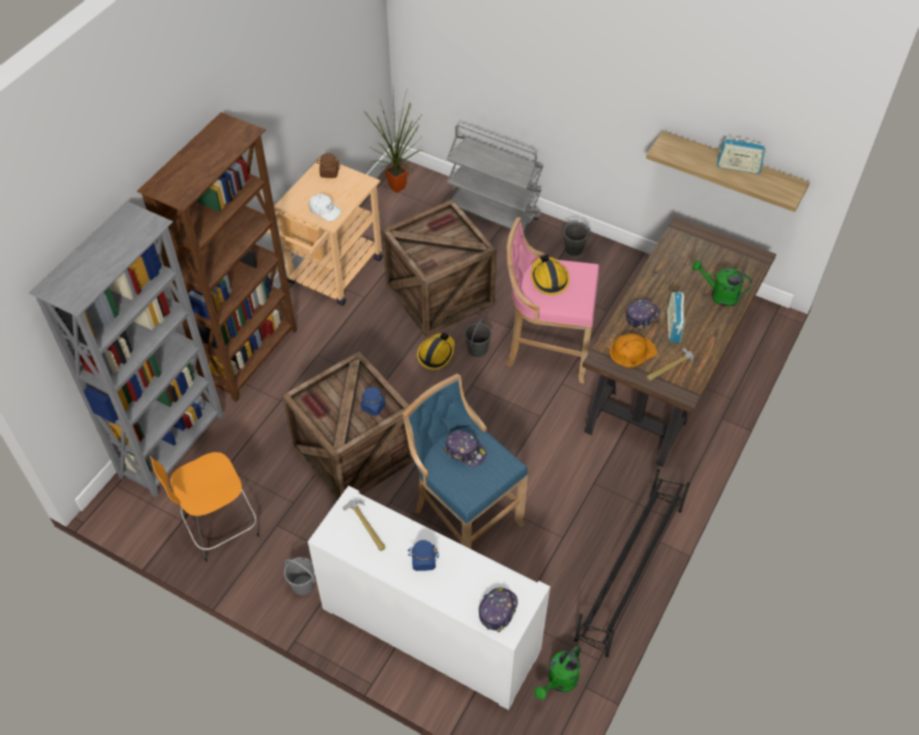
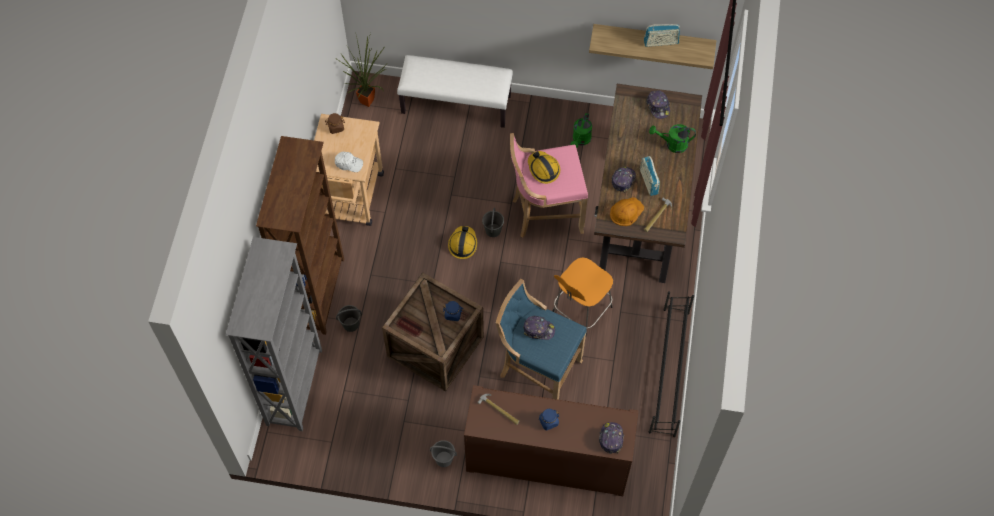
camera: 20 degrees left, 10 degrees up
orange stool [150,452,260,562] -> orange stool moved to [553,257,613,336]
white cabinet [308,486,550,710] -> brown cabinet [464,385,639,496]
crate [382,199,496,336] -> none
grey cart [447,124,543,235] -> white bench [397,55,513,128]
green watering can [534,646,581,700] -> green watering can moved to [570,113,592,148]
grey bucket [561,222,591,256] -> grey bucket moved to [336,305,362,332]
none -> cap [647,91,670,119]

